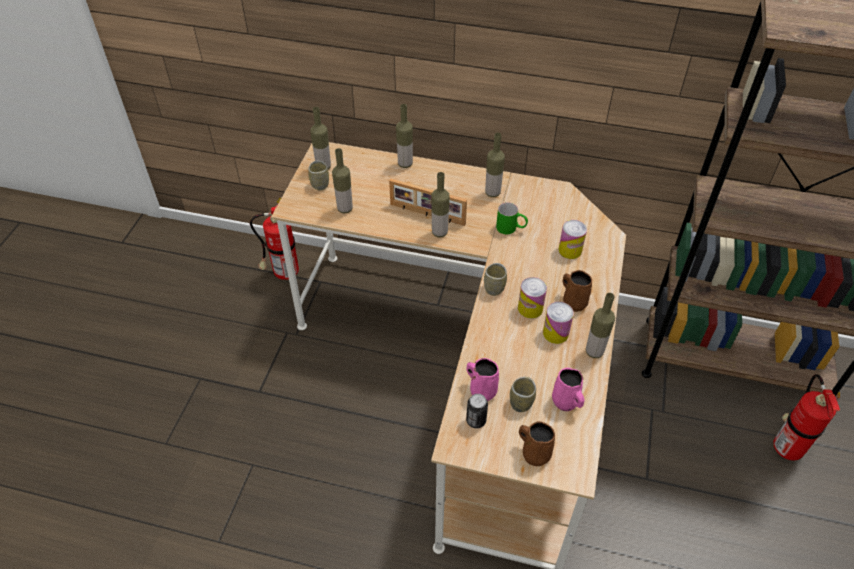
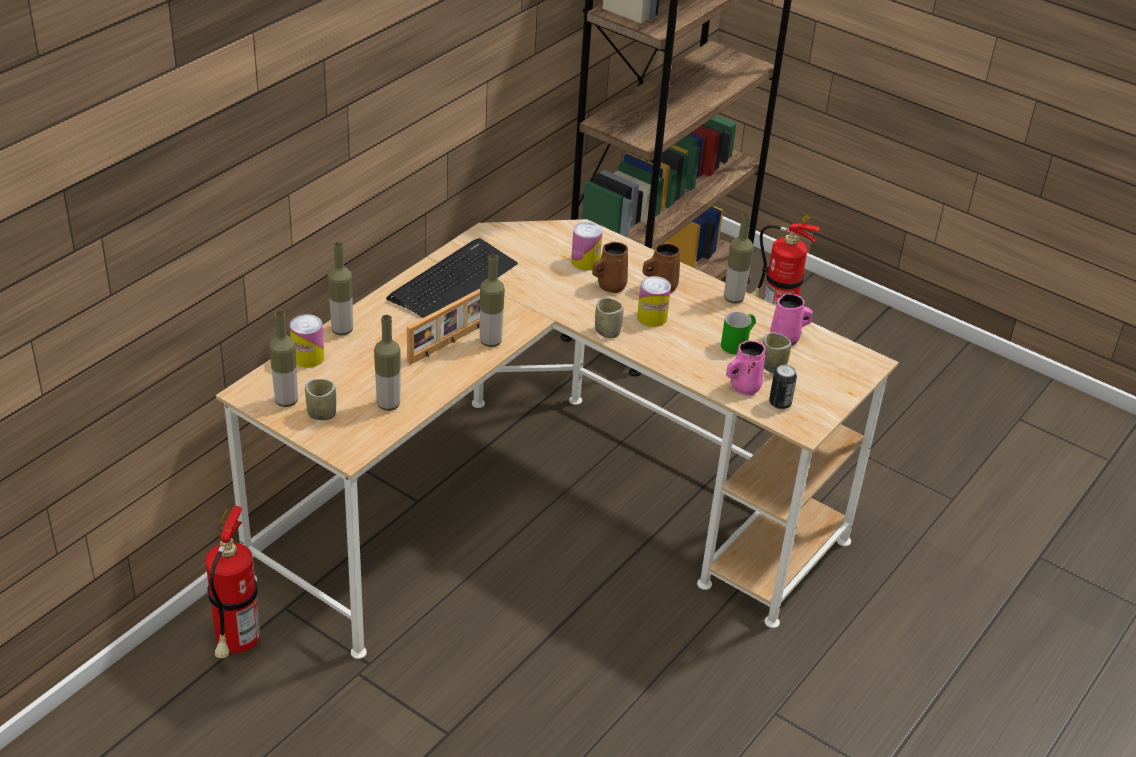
camera: 70 degrees left, 10 degrees down
bottle [485,133,505,197] -> keyboard [386,238,518,318]
green mug [496,202,528,234] -> green mug moved to [721,311,756,355]
brown mug [519,421,555,466] -> brown mug moved to [592,242,628,293]
can [543,302,574,344] -> can moved to [290,314,324,368]

